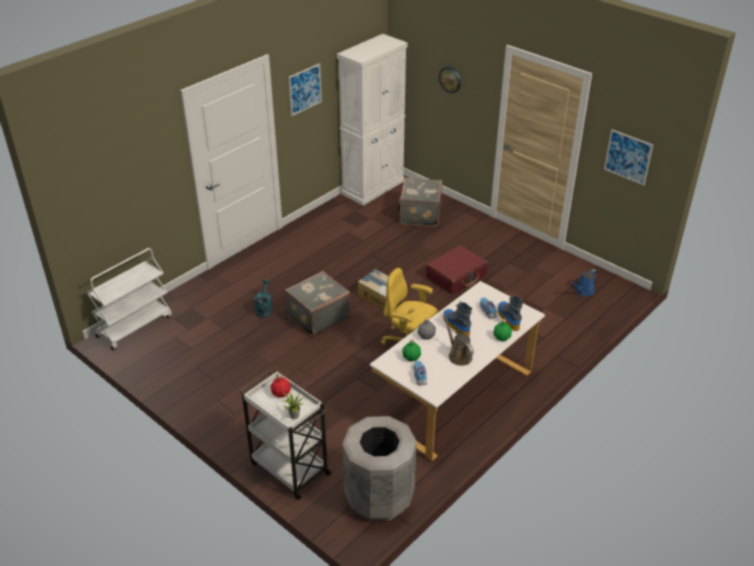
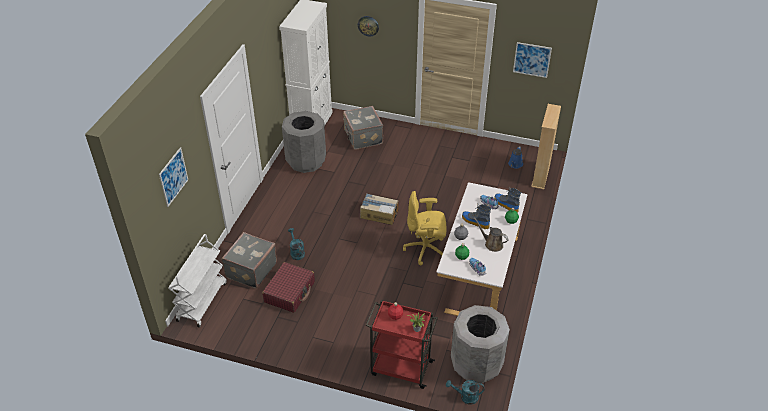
camera: 25 degrees left, 5 degrees up
white cart [240,370,332,500] -> red cart [366,300,438,389]
grey suitcase [284,271,350,337] -> grey suitcase moved to [221,232,277,289]
picture [289,63,322,116] -> picture moved to [159,147,188,207]
red suitcase [426,245,487,294] -> red suitcase moved to [262,262,315,313]
none -> grey trash can [282,111,326,173]
none -> turquoise watering can [446,380,484,405]
none -> beige bookcase [531,104,561,189]

